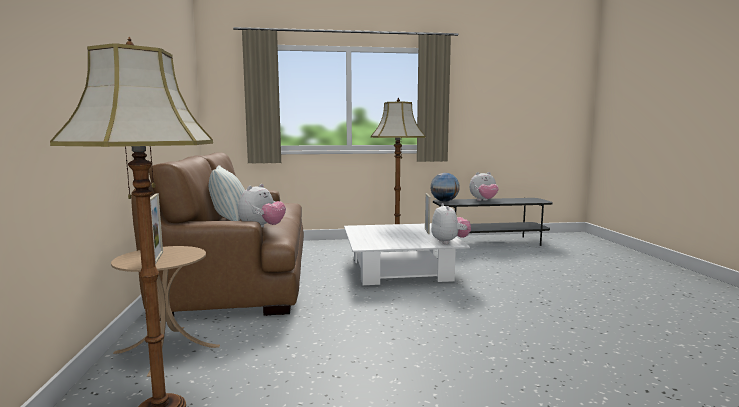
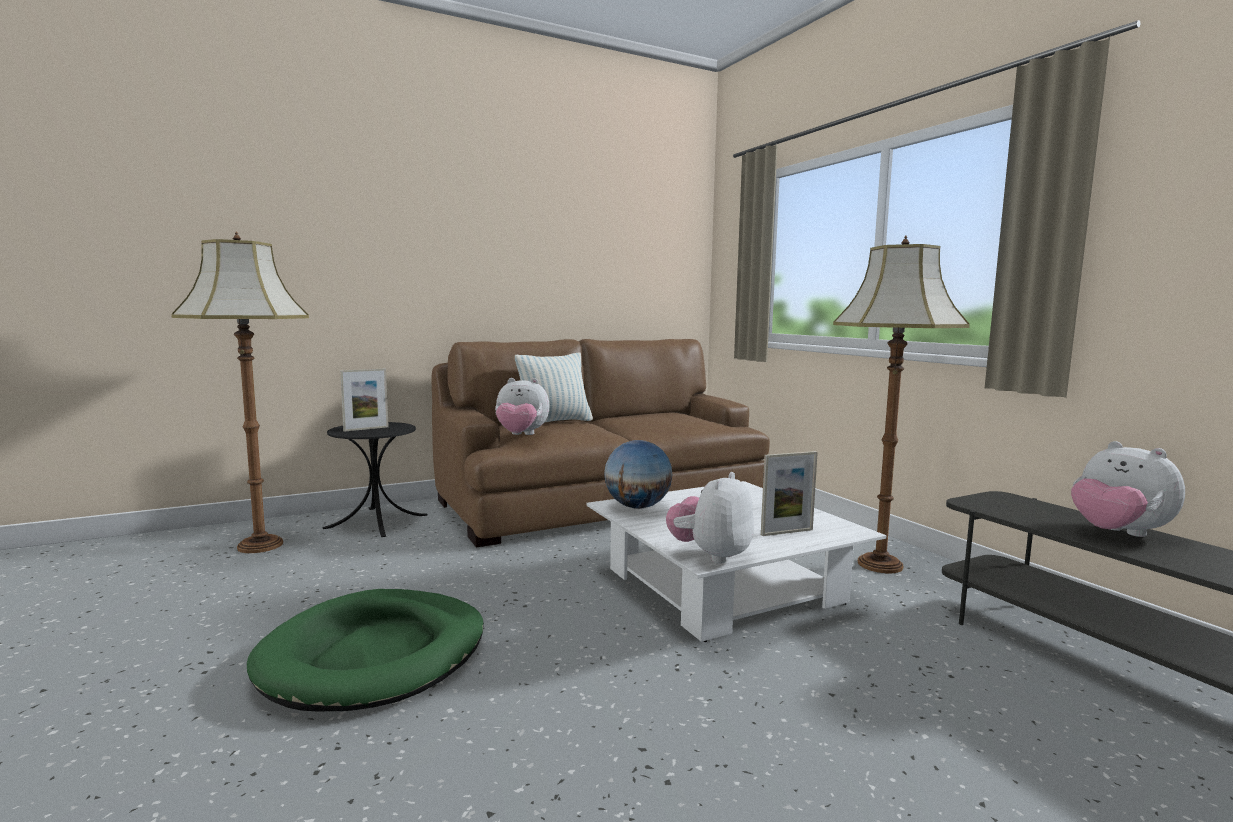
camera: 70 degrees right, 0 degrees up
beige side table [111,246,220,377] -> black side table [322,422,428,537]
globe [430,173,460,202] -> globe moved to [604,440,672,509]
plush toy [431,203,471,244] -> plush toy turned 150 degrees clockwise [666,472,754,564]
none -> green dog bed [247,589,484,711]

